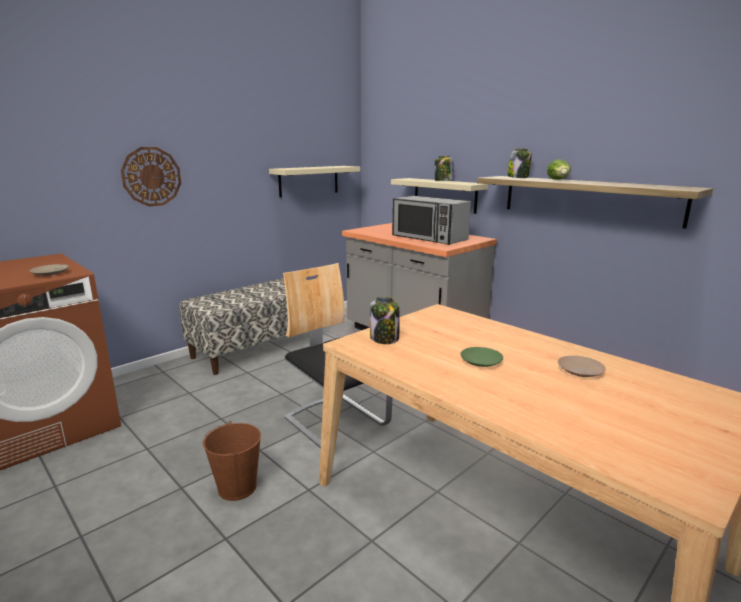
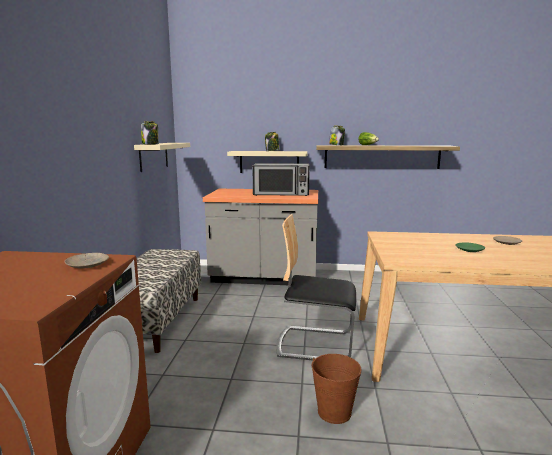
camera: 40 degrees left, 5 degrees down
wall clock [121,147,181,207] -> none
jar [370,296,399,344] -> jar moved to [141,121,159,145]

